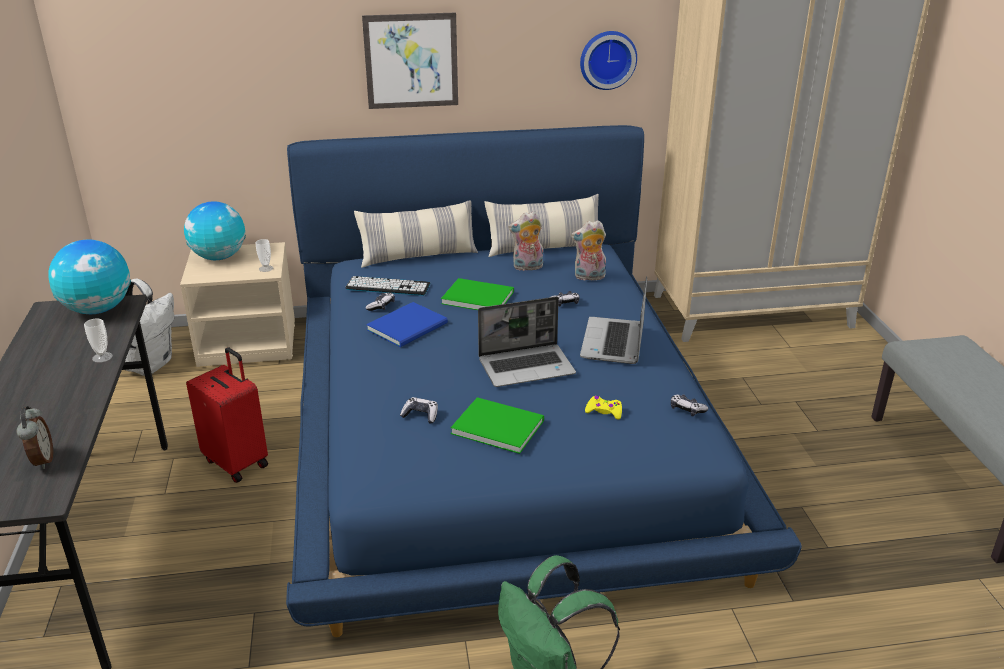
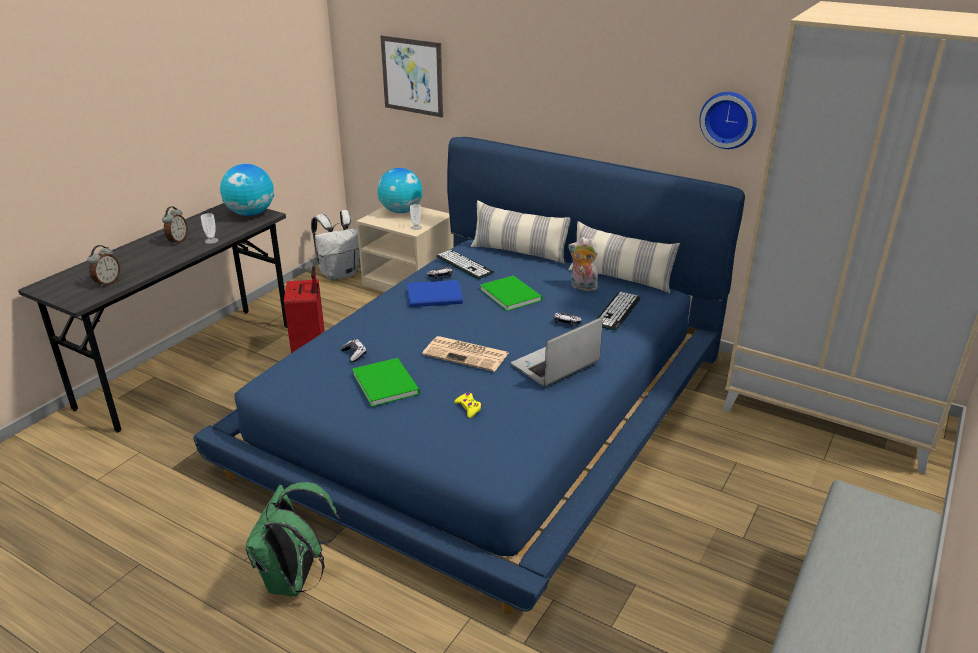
camera: 40 degrees right, 0 degrees up
picture [362,12,458,109] -> picture moved to [381,35,443,117]
laptop [478,297,576,387] -> newspaper [422,336,508,372]
plush toy [571,220,606,281] -> keyboard [597,292,641,331]
game controller [671,395,709,416] -> none
none -> alarm clock [162,206,188,245]

